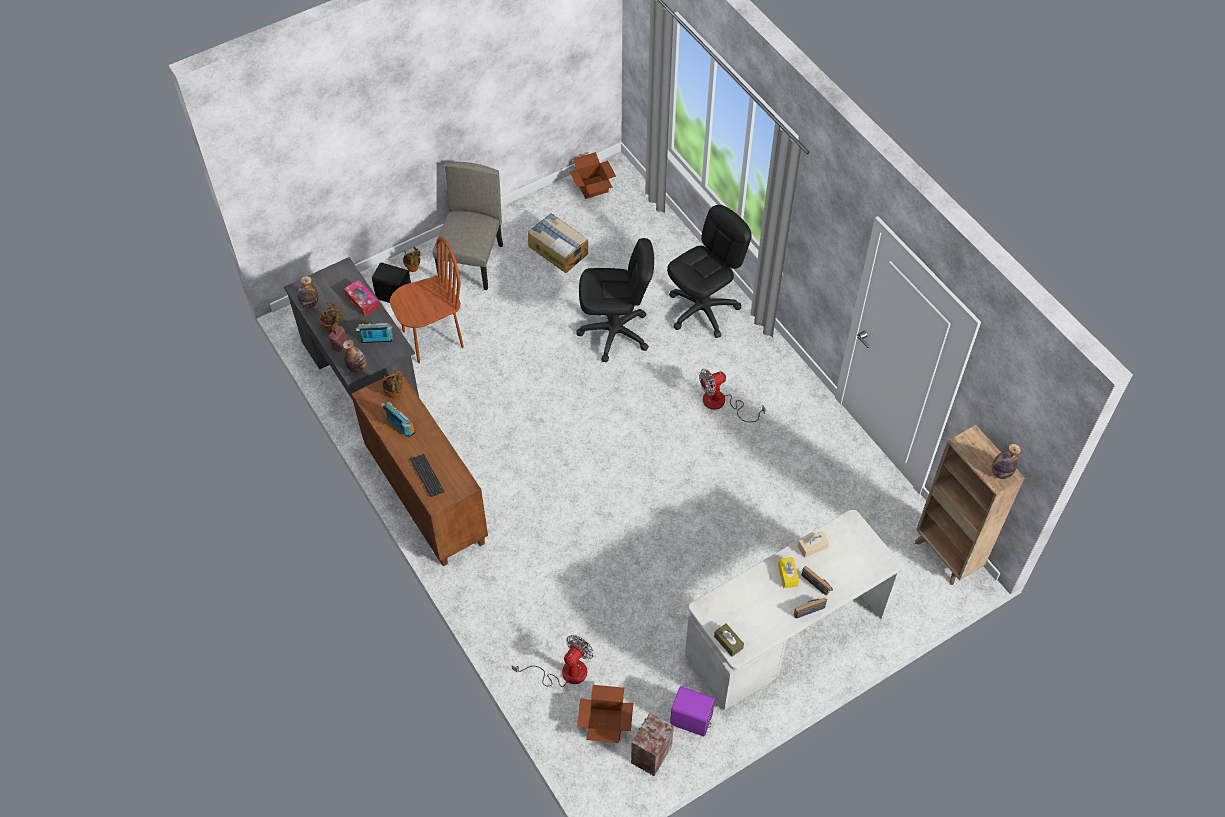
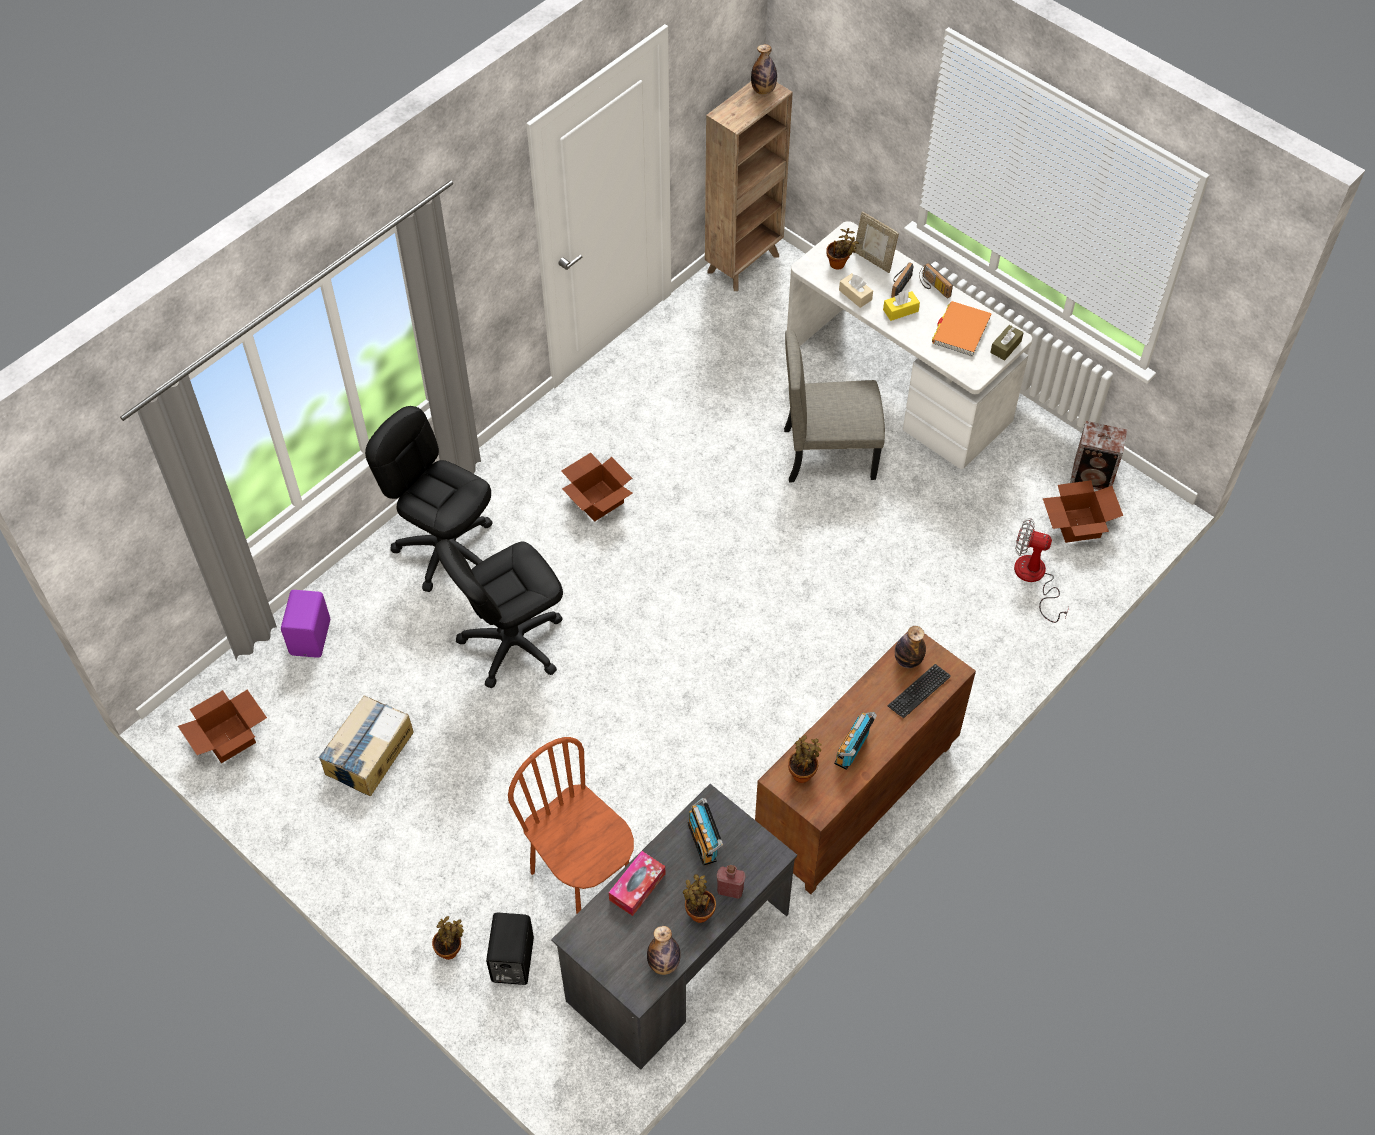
camera: 105 degrees left, 0 degrees up
bottle [343,340,366,373] -> bottle moved to [895,626,926,668]
beige chair [433,162,503,290] -> beige chair moved to [784,330,885,482]
black office chair [576,238,654,362] -> black office chair turned 105 degrees counterclockwise [435,539,563,688]
purple speaker [670,686,715,737] -> purple speaker moved to [281,590,330,658]
fan [699,369,766,422] -> cardboard box [561,453,633,521]
none -> potted plant [826,228,859,269]
none -> picture frame [854,211,899,273]
none -> orange book [932,301,992,357]

